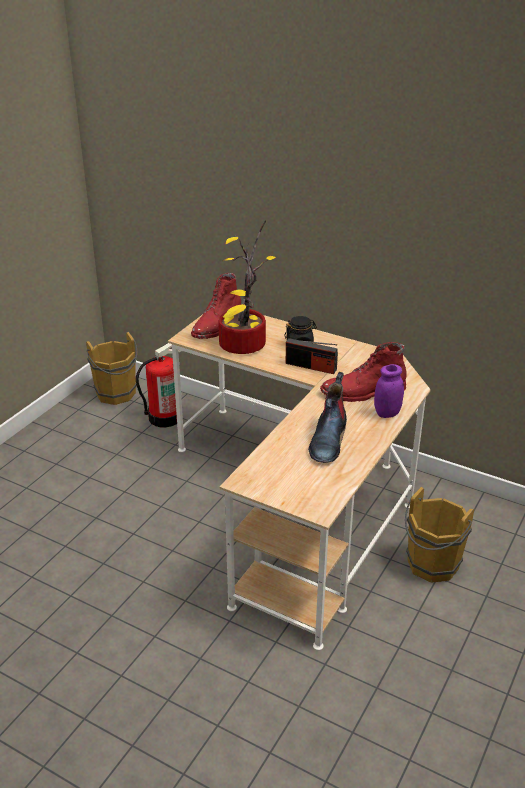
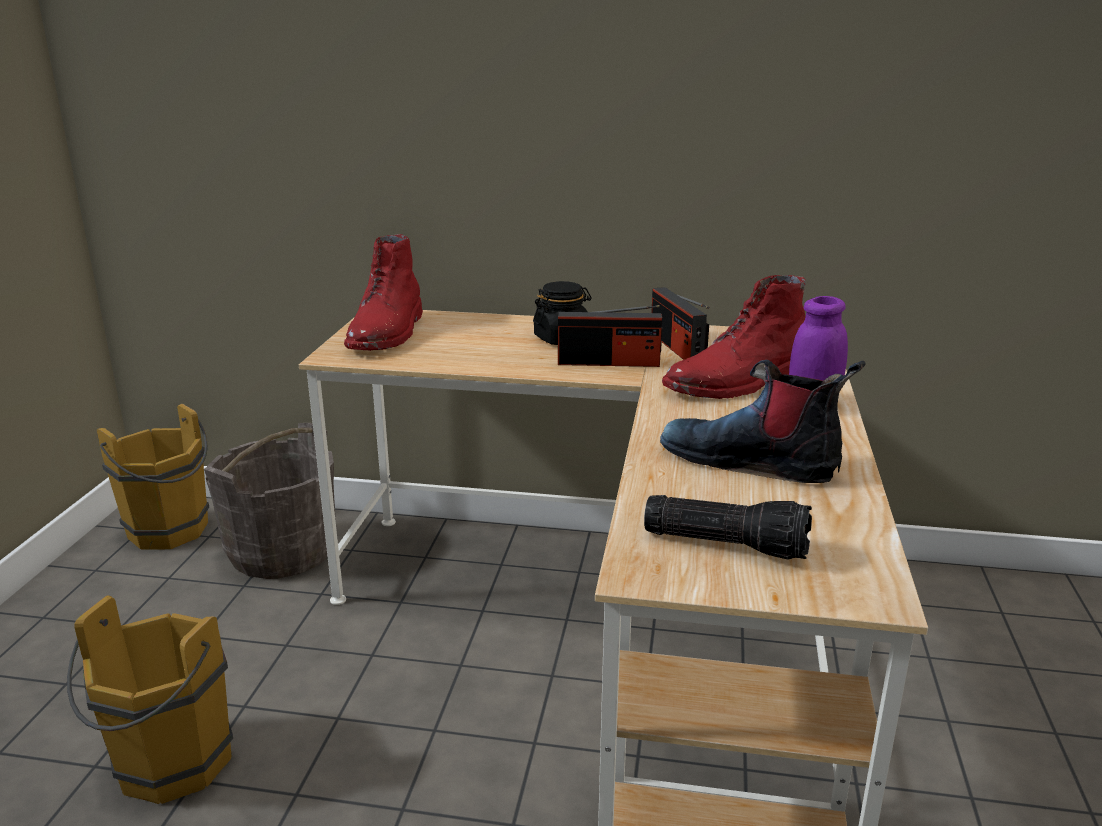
camera: 20 degrees left, 10 degrees down
fire extinguisher [136,343,181,427] -> grey bucket [204,423,336,579]
potted plant [218,220,276,354] -> none
boot [308,372,347,463] -> boot turned 120 degrees clockwise [660,360,866,483]
brown bucket [405,487,474,583] -> brown bucket moved to [67,595,233,804]
none -> flashlight [644,495,812,560]
none -> radio [651,287,709,360]

